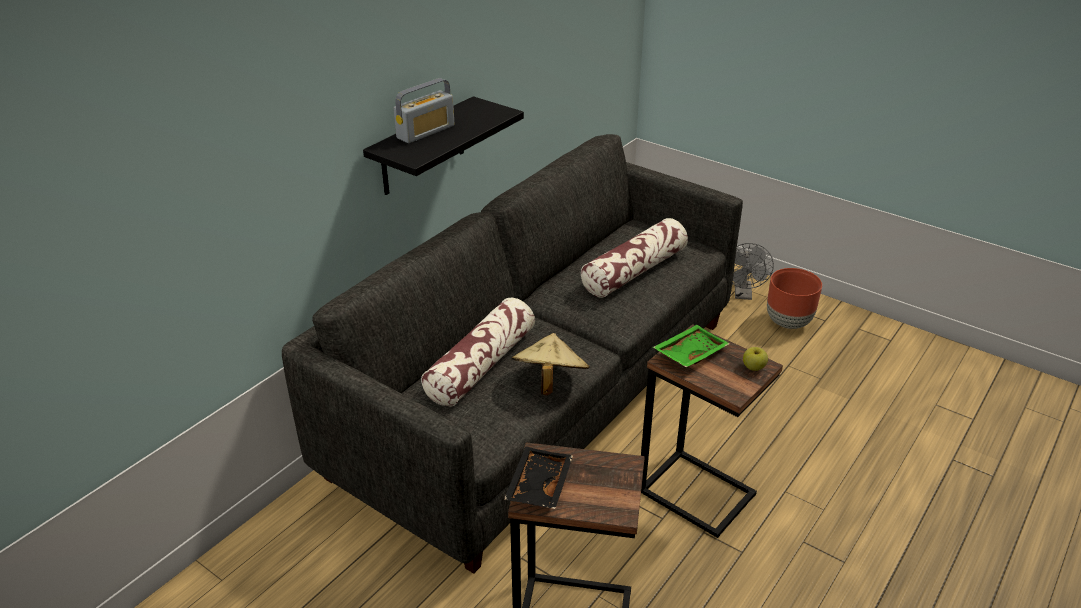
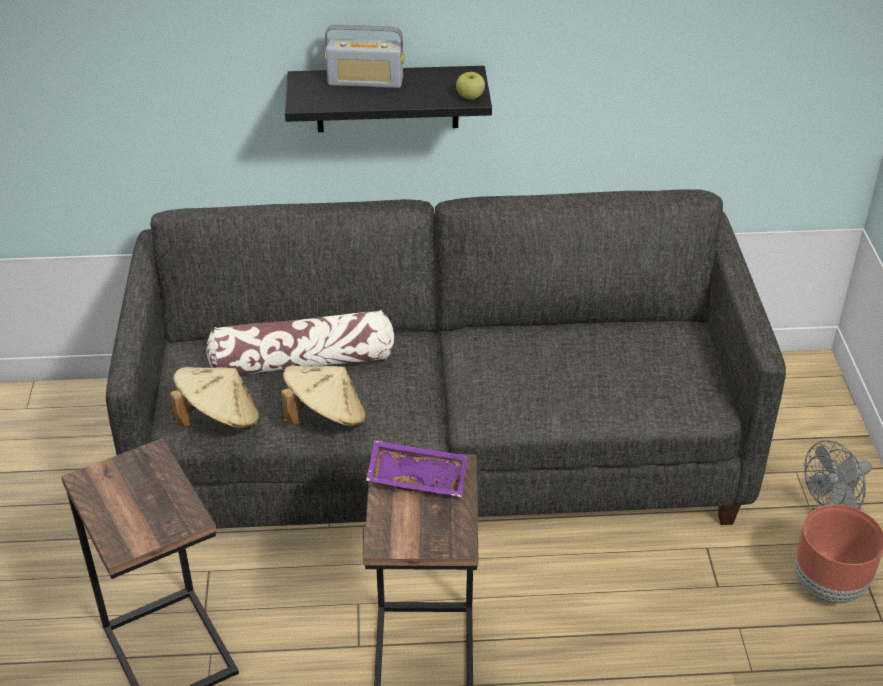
camera: 50 degrees right, 5 degrees up
black tray [504,446,573,509] -> none
pillow [581,218,688,298] -> none
green tray [653,325,730,367] -> purple tray [366,440,467,497]
apple [743,347,768,371] -> apple moved to [456,72,485,100]
none -> beige hat [170,367,260,429]

